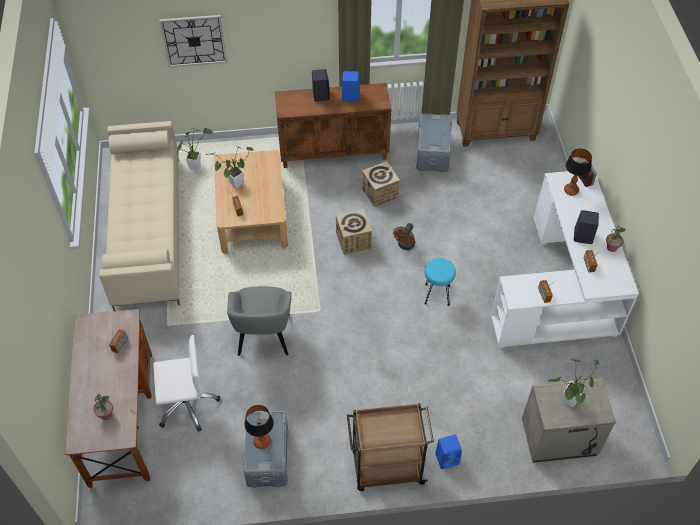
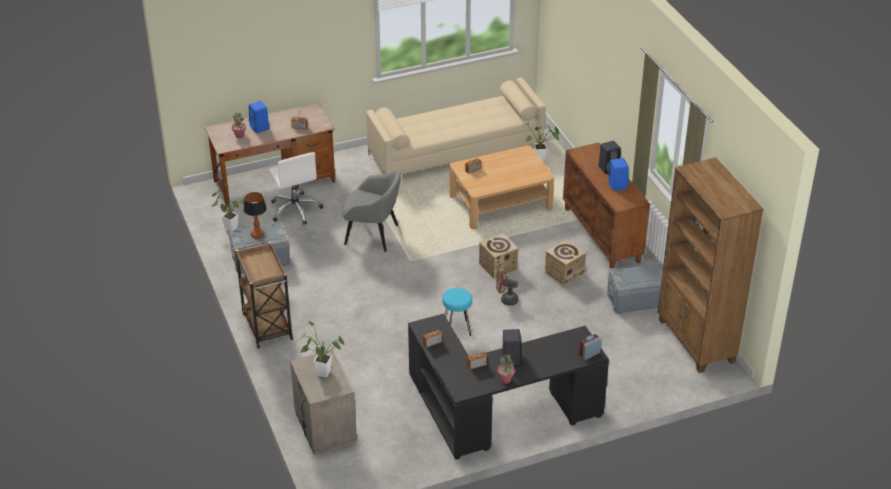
camera: 75 degrees right, 15 degrees down
wall clock [160,15,227,67] -> none
potted plant [206,146,253,188] -> potted plant moved to [211,183,245,231]
grey armchair [227,286,292,356] -> grey armchair turned 150 degrees counterclockwise [342,170,401,252]
blue speaker [435,435,462,469] -> blue speaker moved to [249,101,269,133]
white desk [491,171,639,348] -> black desk [408,314,609,460]
table lamp [564,148,592,196] -> none

